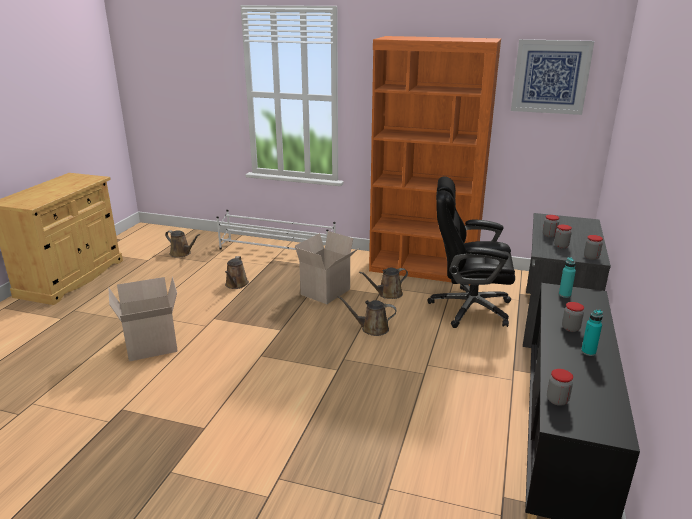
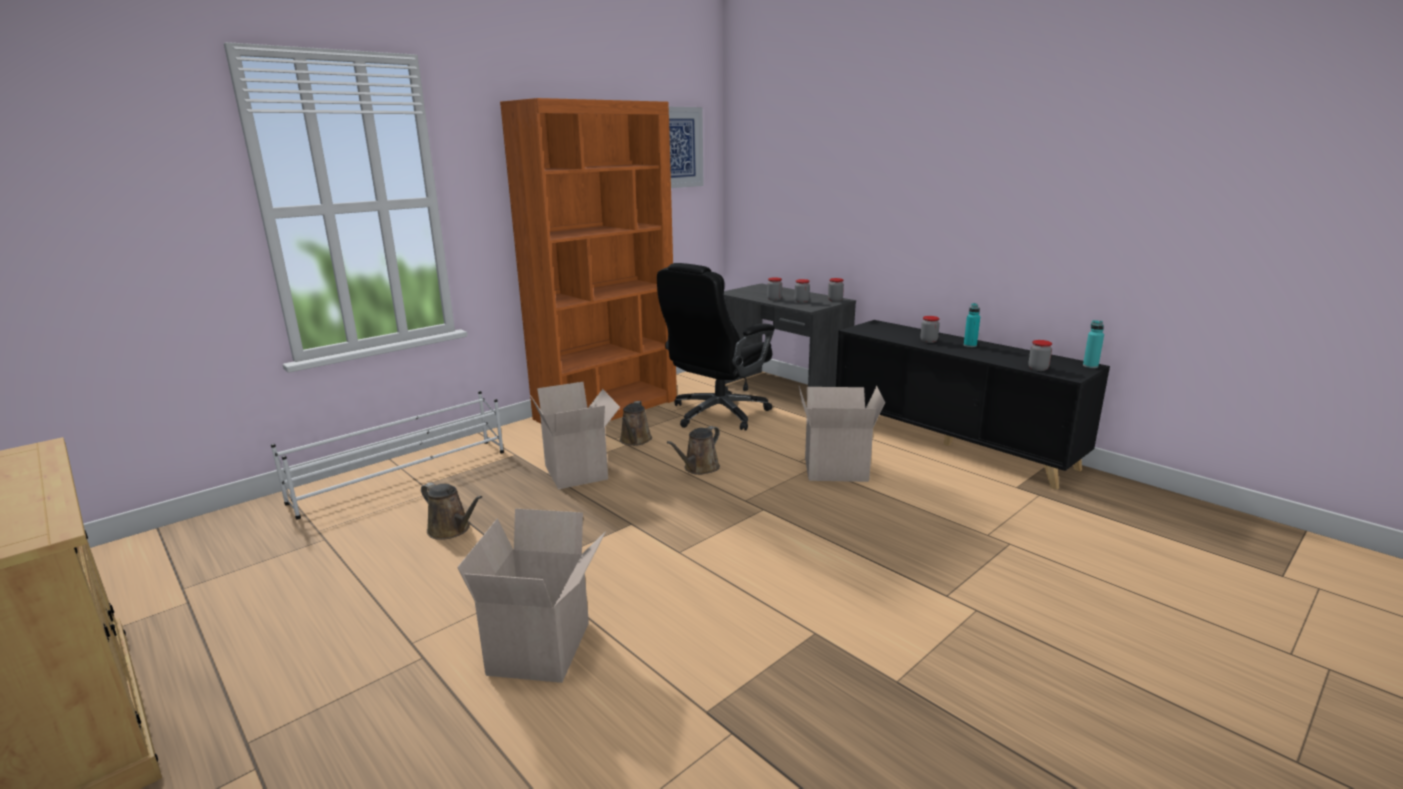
camera: 60 degrees left, 5 degrees down
brown watering can [165,230,200,258] -> none
turquoise bottle [559,257,576,298] -> turquoise bottle moved to [1083,320,1104,368]
none -> cardboard box [799,386,885,482]

